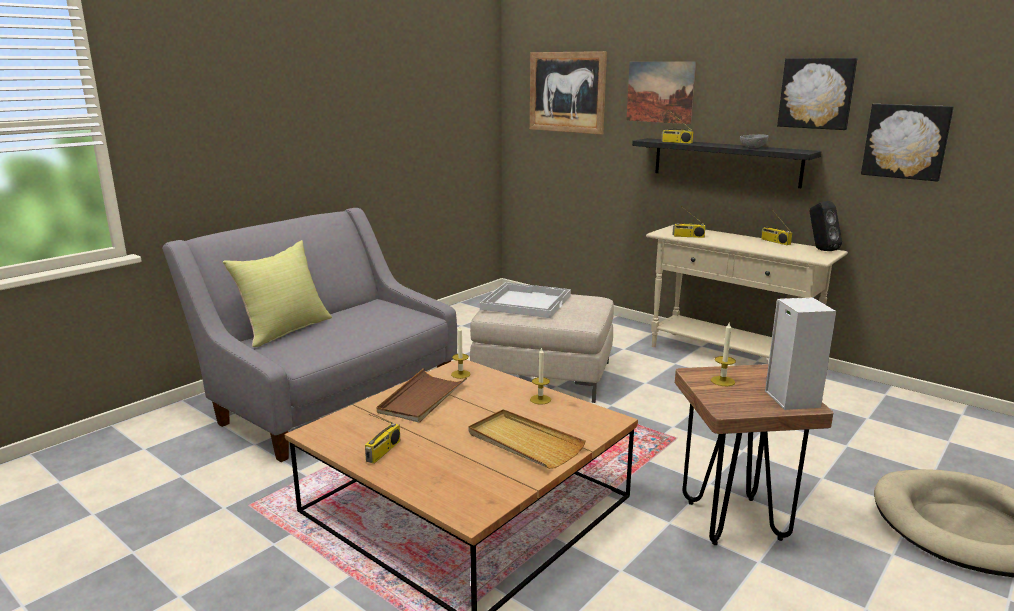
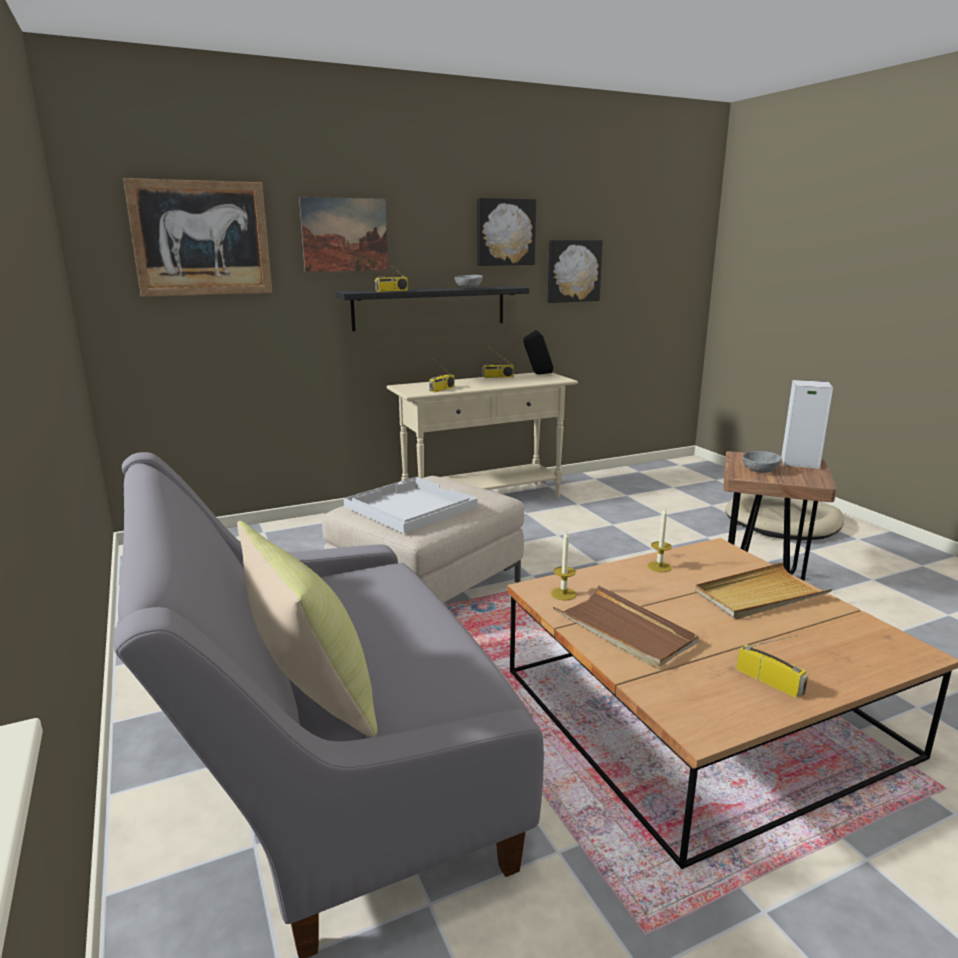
camera: 65 degrees left, 0 degrees up
candle [711,323,736,386] -> grey bowl [742,451,782,473]

